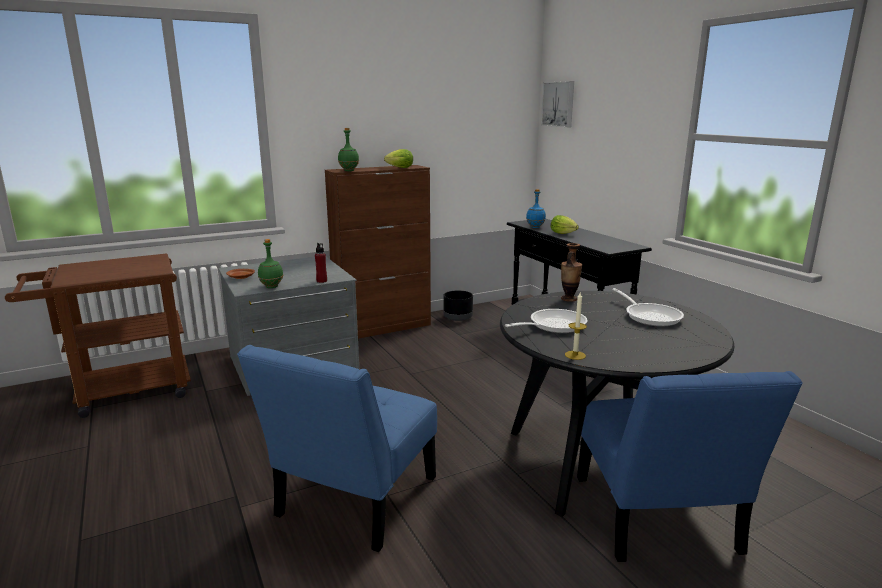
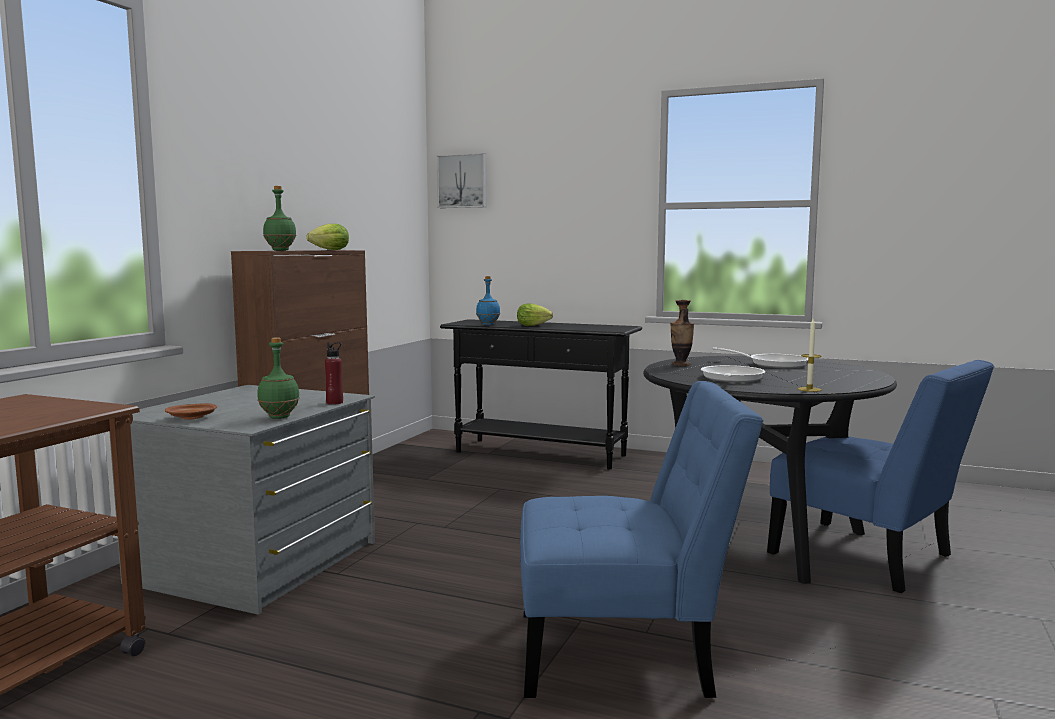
camera: 40 degrees left, 10 degrees down
blue chair [237,345,437,552] -> blue chair turned 75 degrees counterclockwise [520,381,764,698]
black planter [444,290,473,321] -> none

